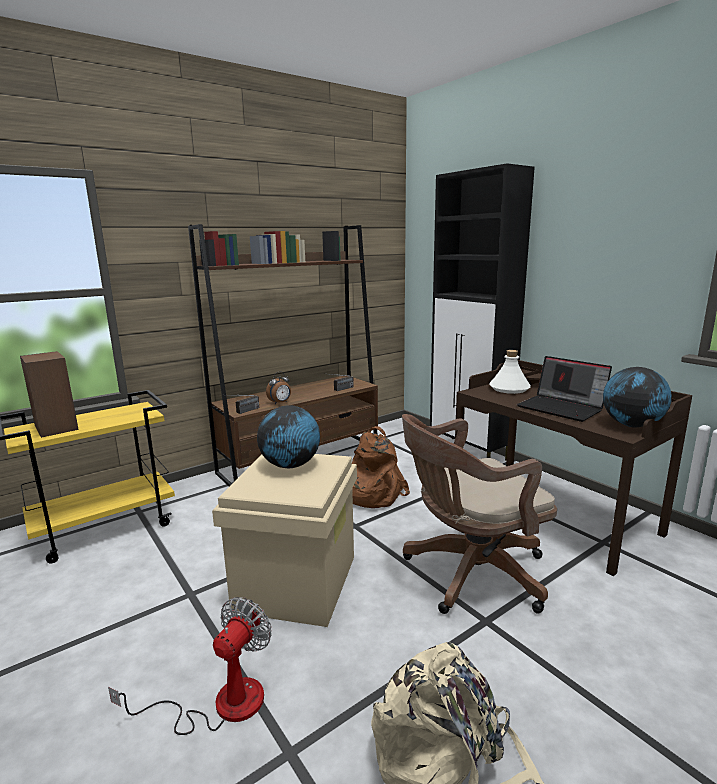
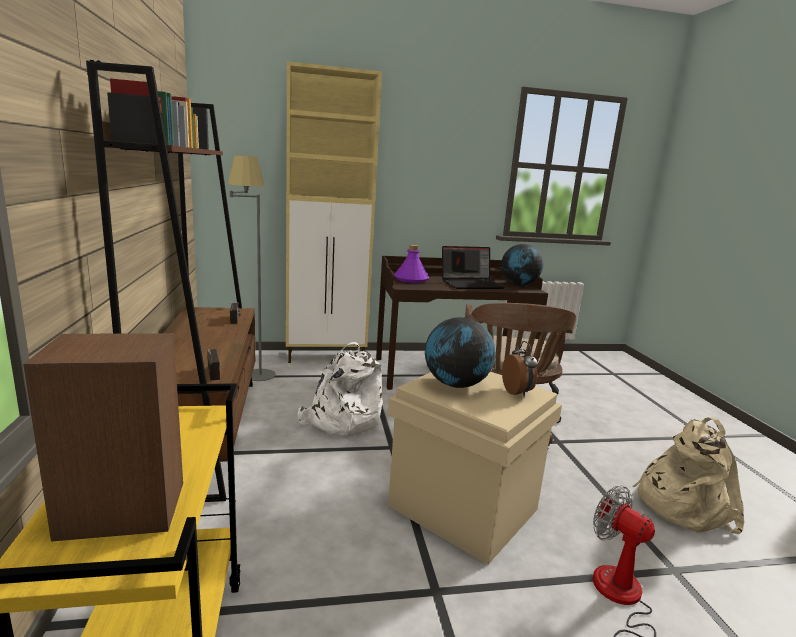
camera: 65 degrees left, 0 degrees up
alarm clock [266,372,291,405] -> alarm clock moved to [502,341,538,397]
brown backpack [352,426,410,508] -> white backpack [298,342,383,436]
black cabinet [430,163,535,460] -> beige cabinet [286,61,382,363]
white bottle [489,350,531,394] -> purple bottle [394,245,429,283]
none -> grey floor lamp [228,155,276,381]

